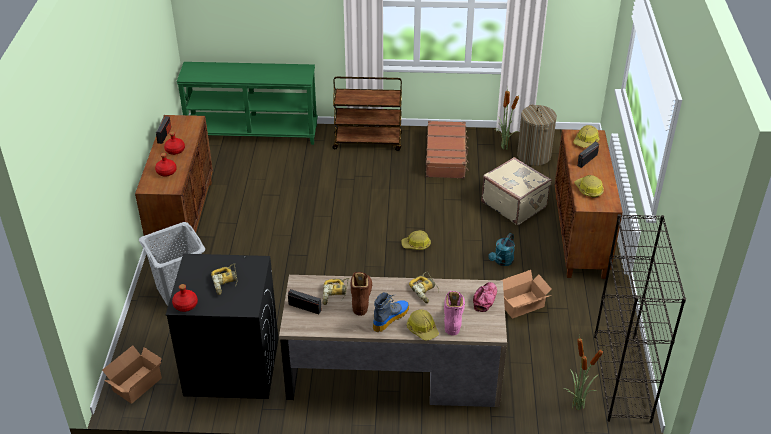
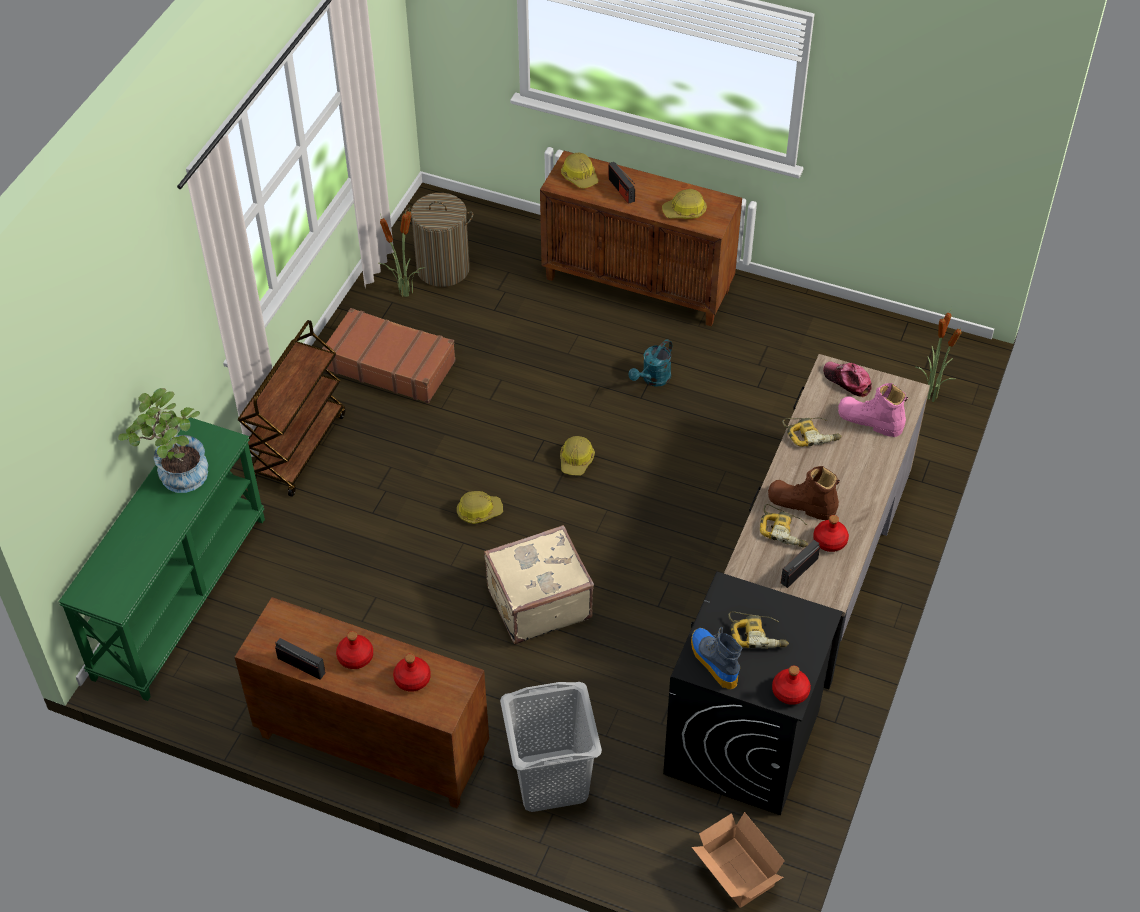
camera: 70 degrees left, 10 degrees up
boot [373,292,409,332] -> boot moved to [691,627,742,689]
hard hat [407,309,439,341] -> hard hat moved to [457,491,503,524]
beige suitcase [481,157,552,225] -> beige suitcase moved to [484,525,594,644]
turquoise watering can [488,233,515,266] -> turquoise watering can turned 75 degrees clockwise [629,339,672,387]
cardboard box [501,270,552,319] -> none
black bookcase [594,214,686,423] -> none
none -> potted plant [118,388,208,493]
none -> red bottle [813,515,849,552]

